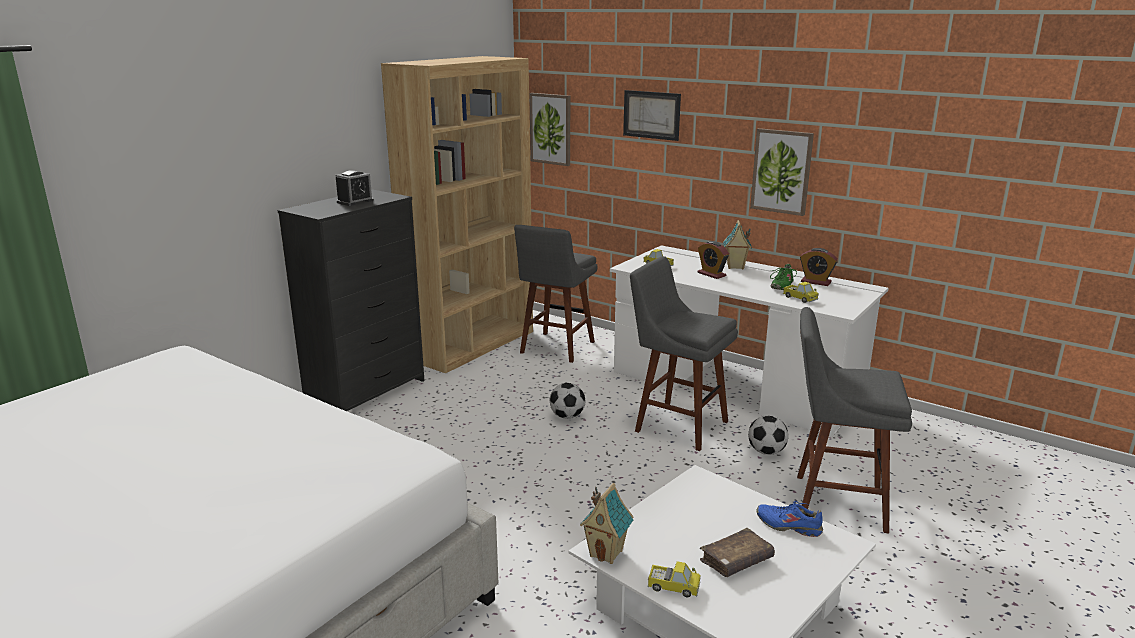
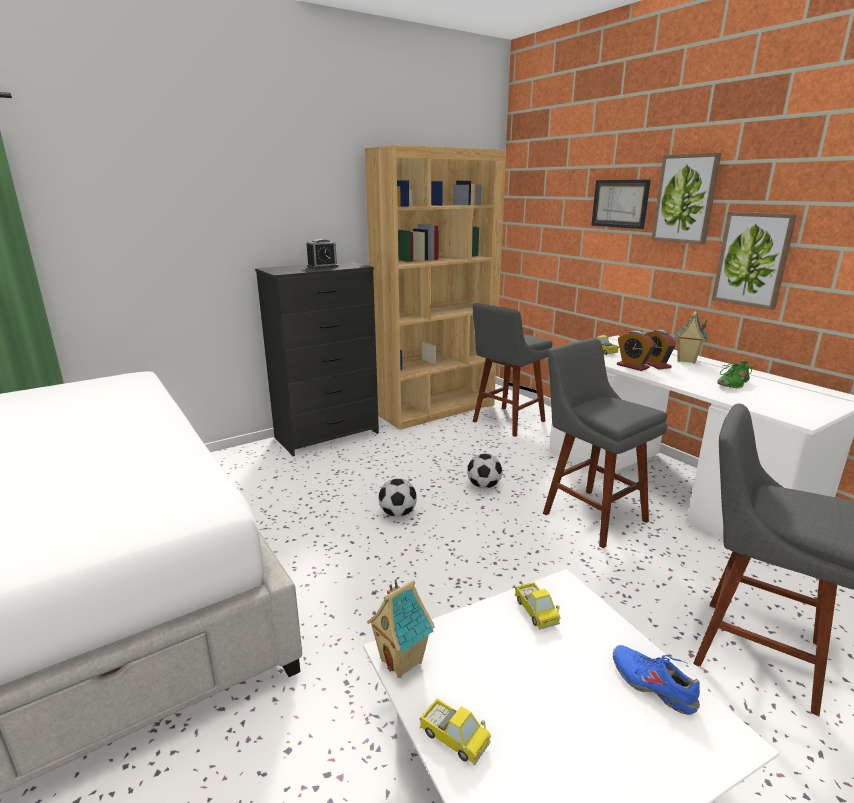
camera: 20 degrees right, 0 degrees up
picture [529,93,570,166] -> picture moved to [651,153,721,244]
brown book [700,528,775,577] -> none
football [748,415,789,455] -> football moved to [379,478,417,517]
toy truck [783,282,819,303] -> toy truck moved to [515,582,561,630]
alarm clock [800,248,838,286] -> alarm clock moved to [617,331,656,371]

